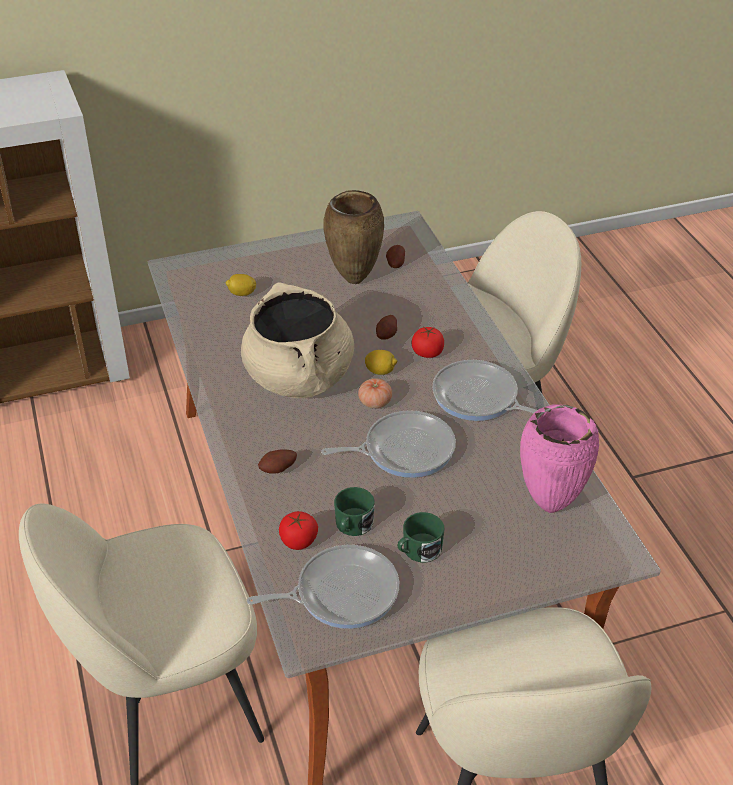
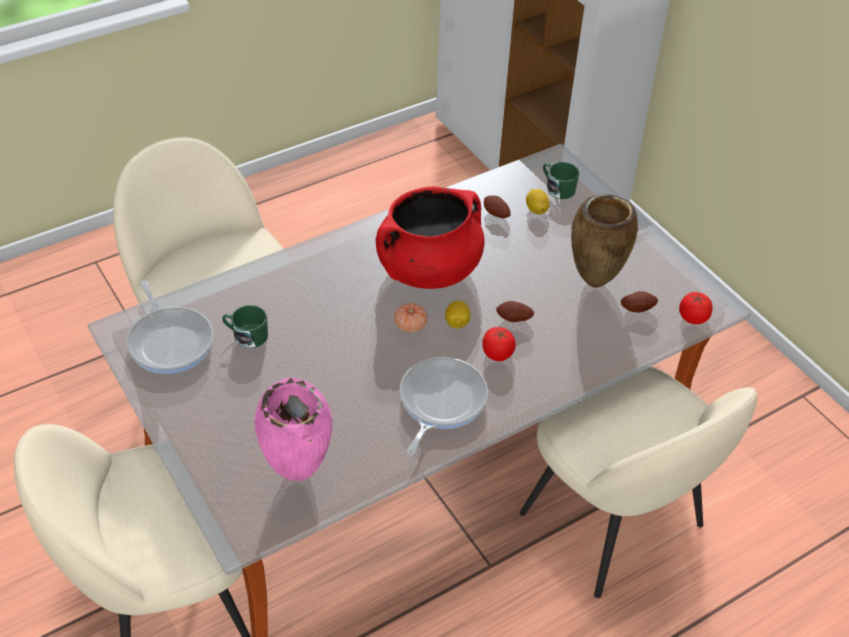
camera: 75 degrees right, 5 degrees up
beige cooking pot [241,282,354,398] -> red cooking pot [376,186,485,289]
potato [258,449,297,473] -> potato moved to [484,195,511,218]
tomato [279,511,318,550] -> tomato moved to [679,292,713,324]
frying pan [321,410,456,478] -> none
green mug [398,512,444,562] -> green mug moved to [543,162,579,199]

